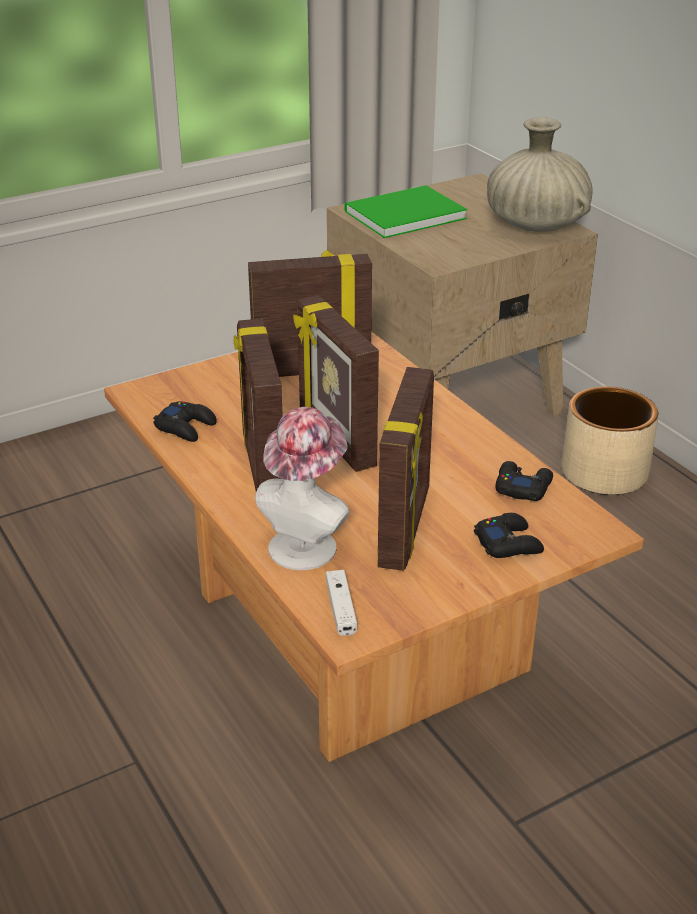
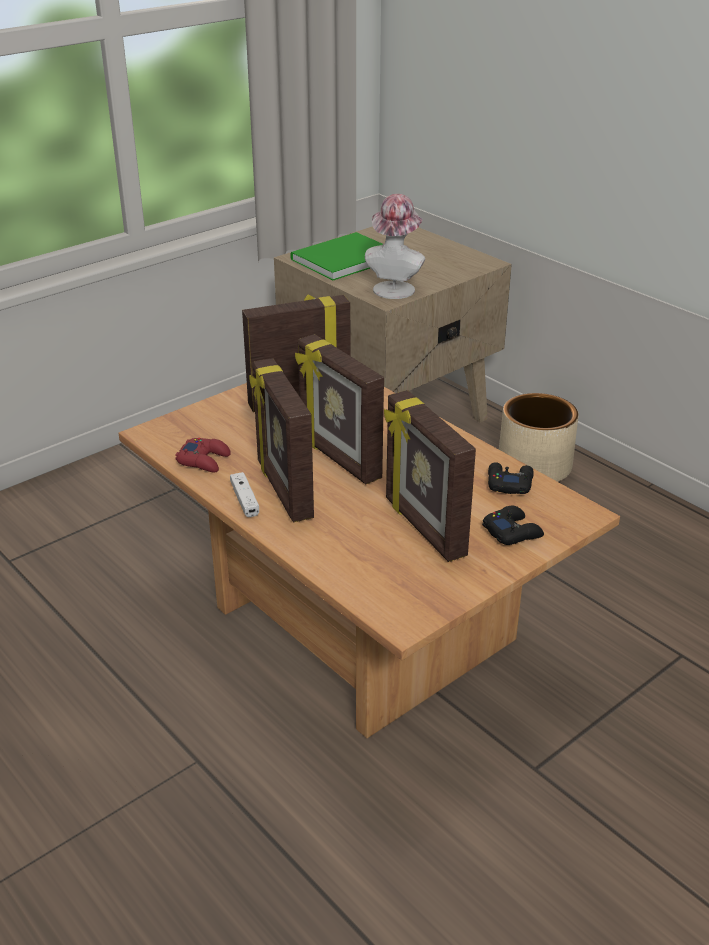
camera: 10 degrees left, 0 degrees up
black game controller [153,401,217,442] -> red game controller [175,438,231,473]
hat [255,407,349,570] -> hat moved to [365,194,425,299]
white game controller [326,570,357,636] -> white game controller moved to [230,472,259,517]
picture frame [378,367,434,571] -> picture frame turned 150 degrees clockwise [384,390,476,562]
beige vase [487,117,593,232] -> none

